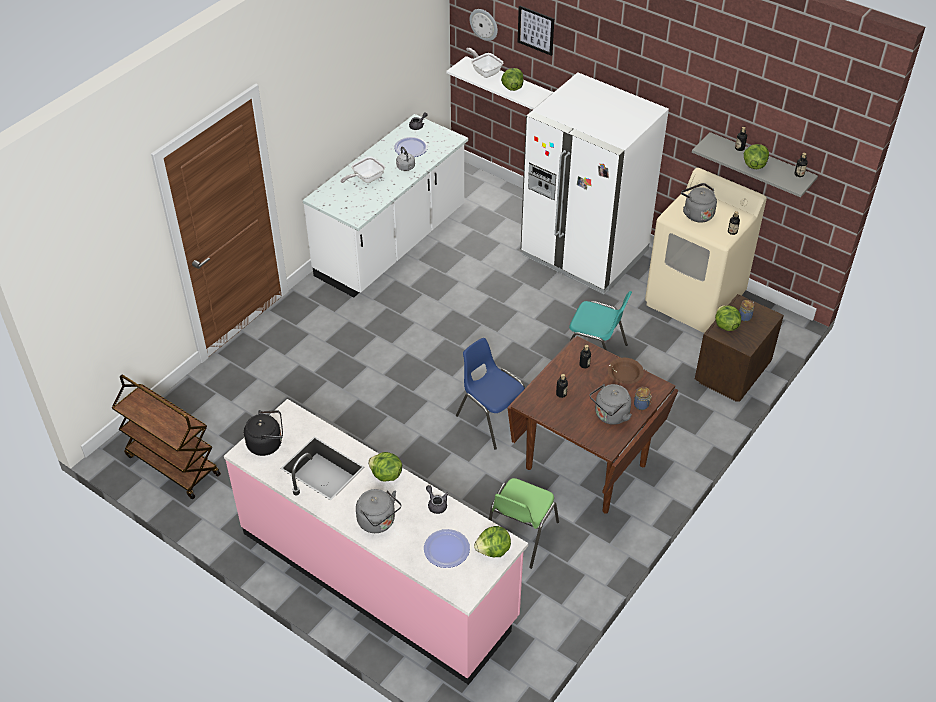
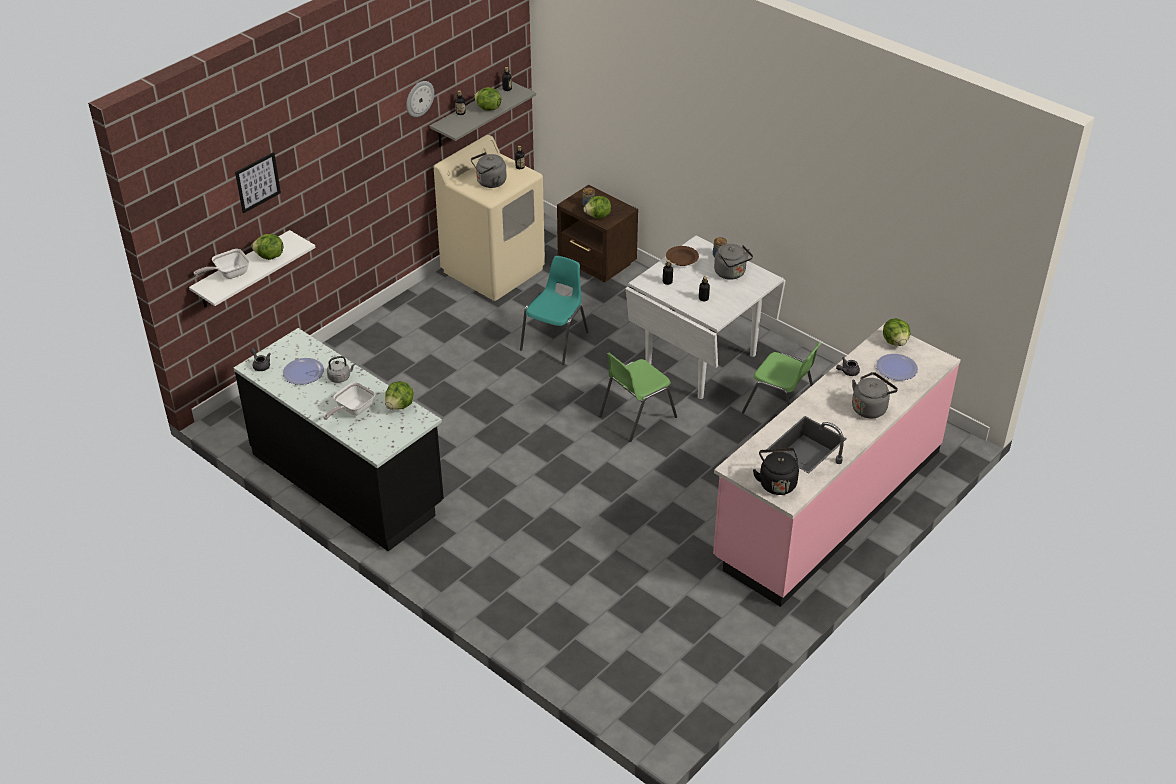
camera: 85 degrees left, 5 degrees down
brown cart [112,375,221,499] -> none
white counter [303,114,468,297] -> black counter [234,328,444,552]
frying pan [341,156,385,183] -> frying pan turned 75 degrees clockwise [323,382,375,420]
lettuce [368,452,402,481] -> lettuce moved to [385,381,414,410]
blue chair [456,338,525,450] -> green chair [599,352,677,442]
wall clock [470,9,498,41] -> wall clock moved to [406,81,434,117]
brown dining table [508,336,678,514] -> white dining table [626,236,786,399]
white fridge [521,72,669,294] -> none

